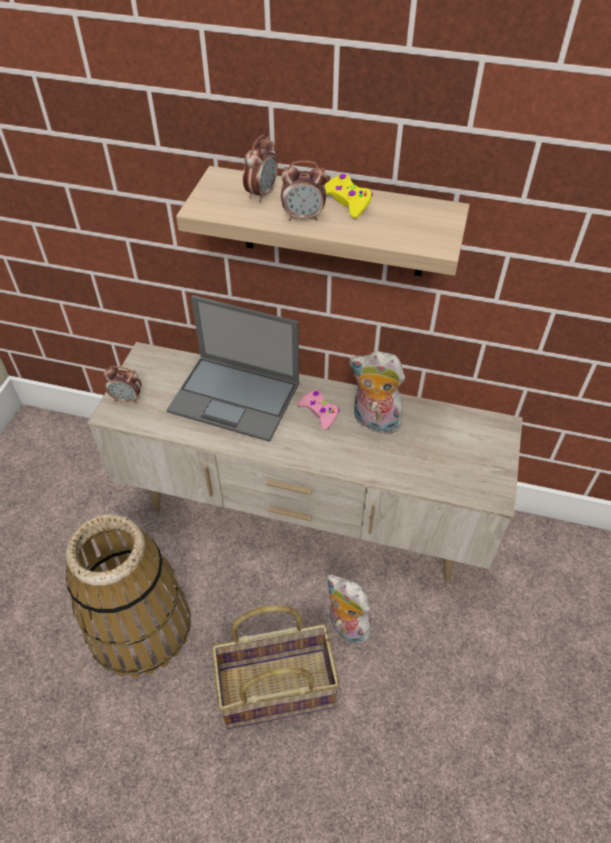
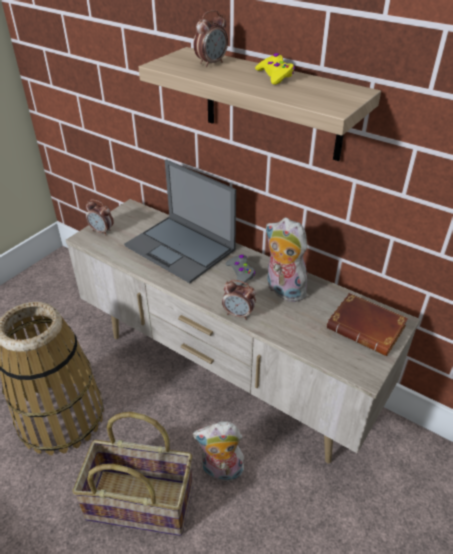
camera: 20 degrees right, 10 degrees down
alarm clock [281,160,327,221] -> alarm clock moved to [222,280,256,320]
pink game controller [297,390,339,430] -> grey game controller [225,254,255,286]
plush toy [327,575,375,644] -> plush toy turned 60 degrees counterclockwise [193,421,245,482]
none -> brown book [327,293,408,356]

